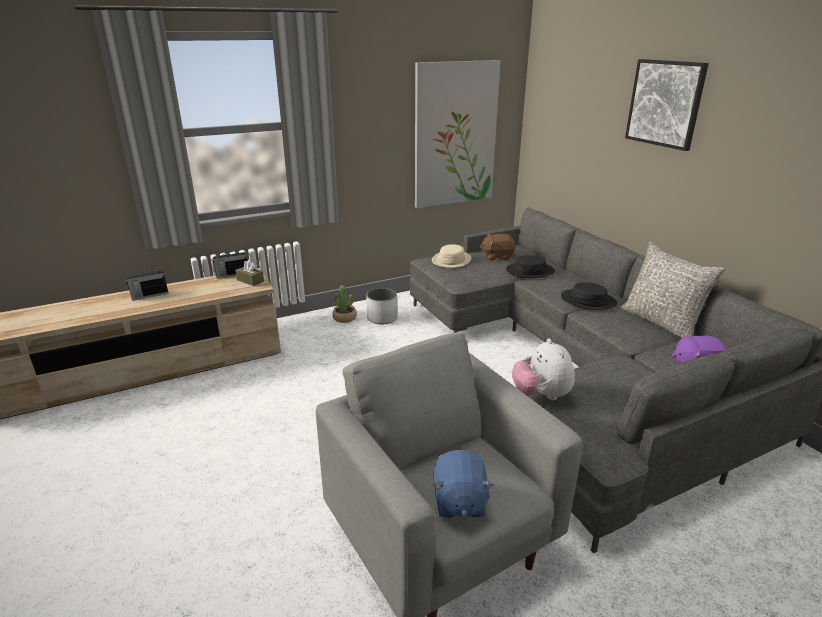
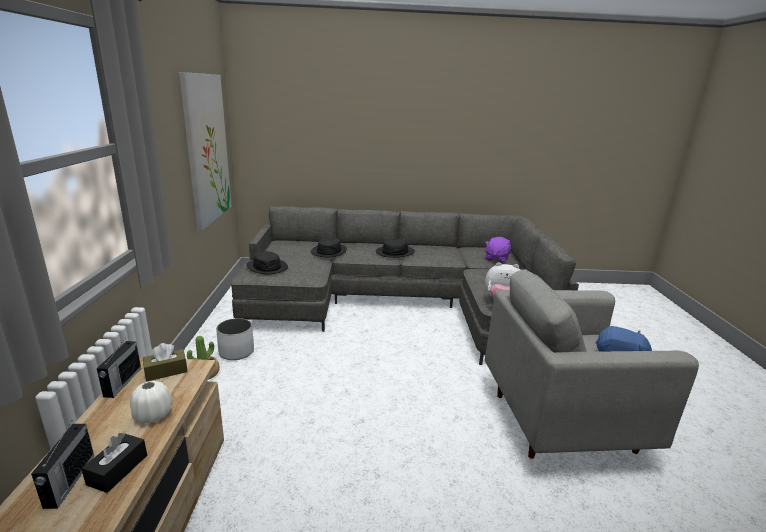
camera: 65 degrees left, 5 degrees down
beige hat [432,244,471,268] -> black hat [246,251,288,275]
brown plush toy [480,233,515,260] -> none
grey pillow [620,242,725,337] -> none
picture [625,59,709,151] -> none
none -> black tissue box [81,433,147,493]
none -> white vase [130,381,173,424]

